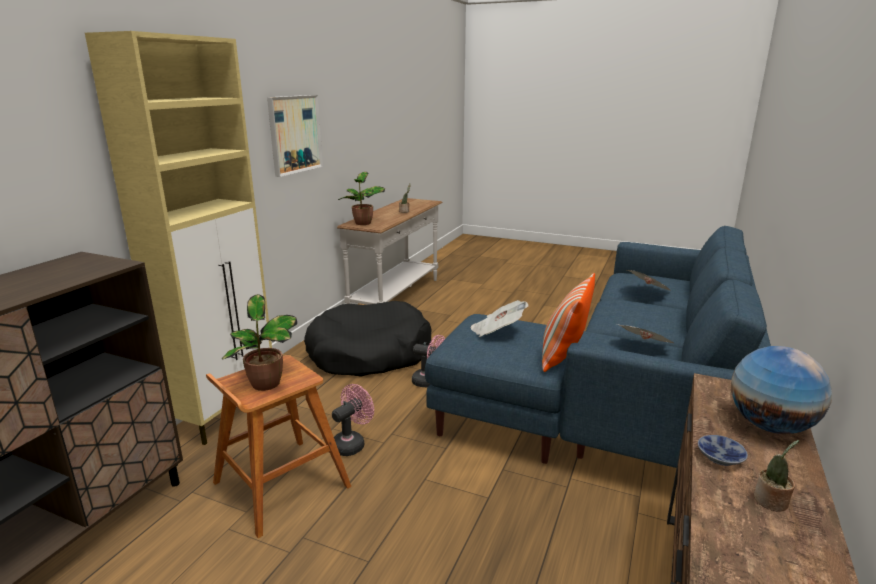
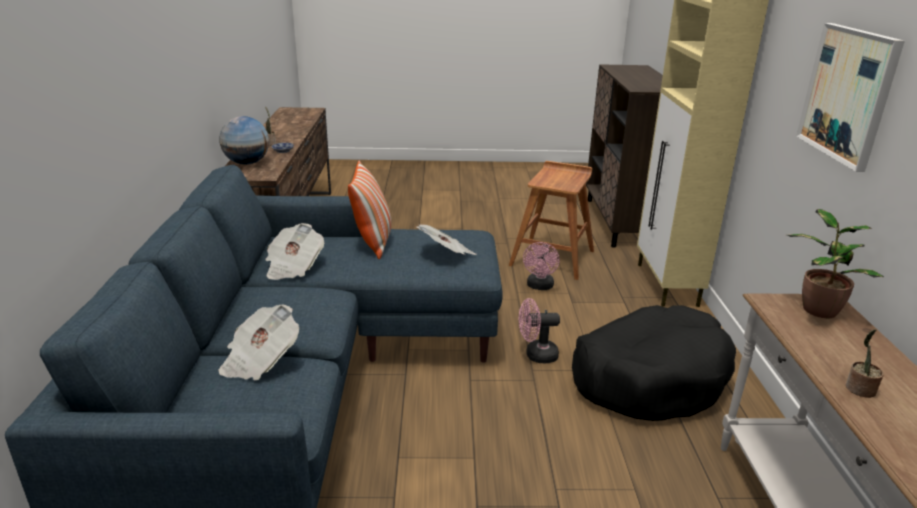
camera: 155 degrees right, 5 degrees up
potted plant [222,294,297,391] -> none

